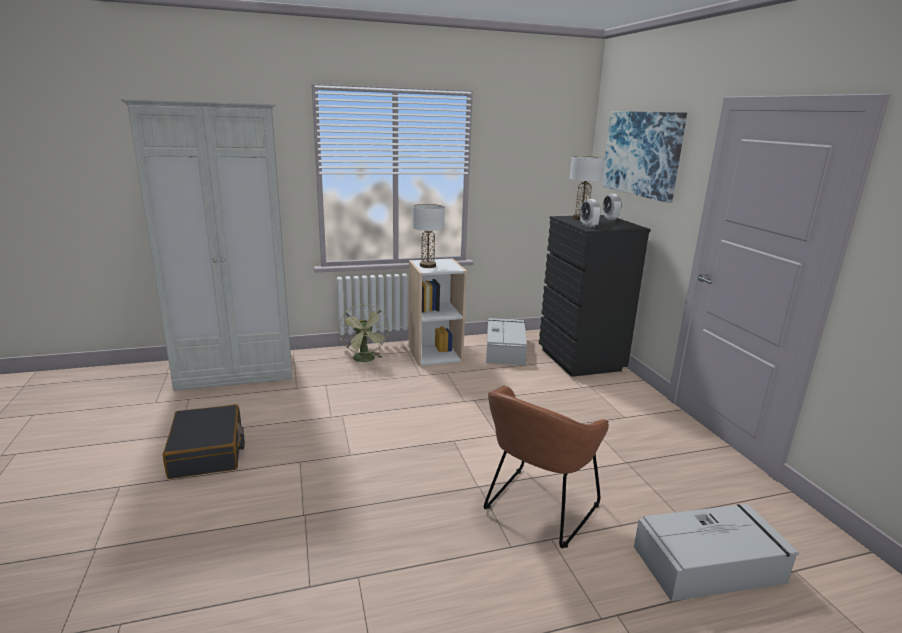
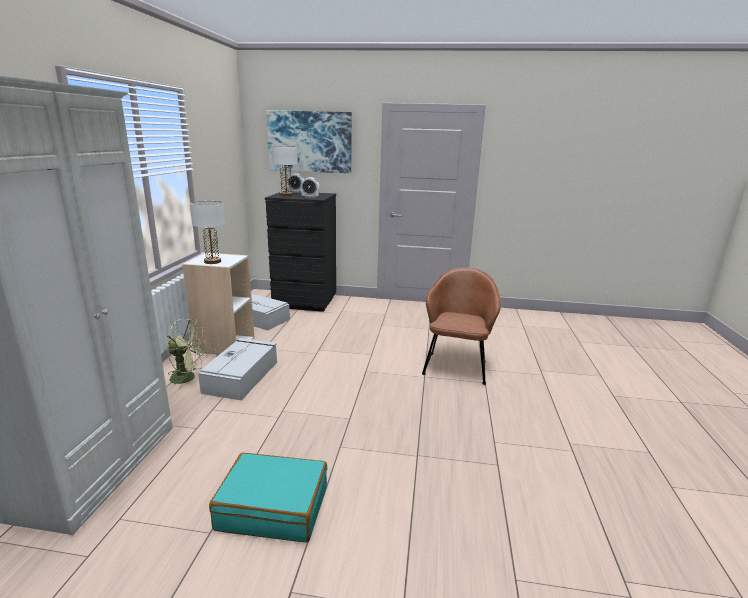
camera: 65 degrees left, 0 degrees up
black suitcase [163,404,245,479] -> turquoise suitcase [209,453,327,543]
brown armchair [484,386,609,548] -> brown armchair turned 135 degrees counterclockwise [422,268,501,385]
grey storage box [634,504,799,601] -> grey storage box moved to [198,338,277,401]

